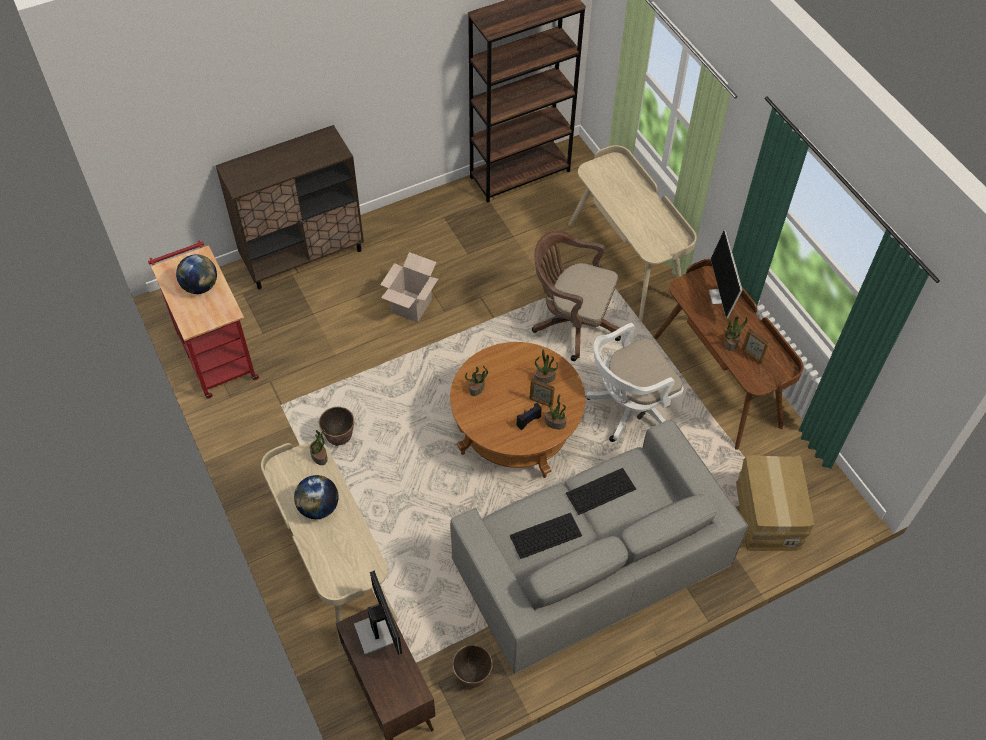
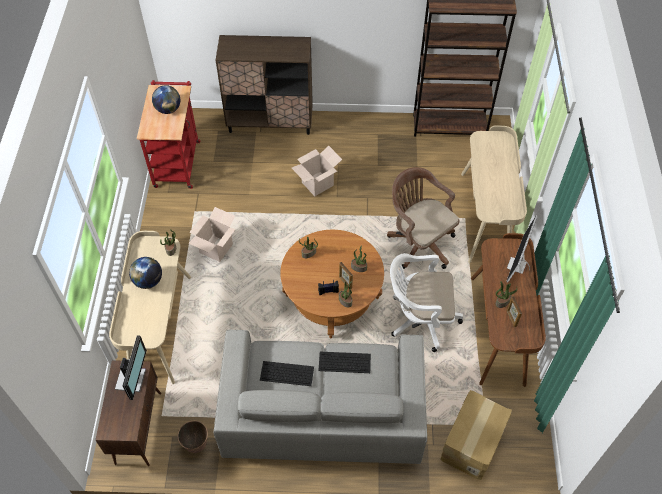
camera: 30 degrees right, 0 degrees up
planter [319,407,354,446] -> cardboard box [188,207,236,262]

